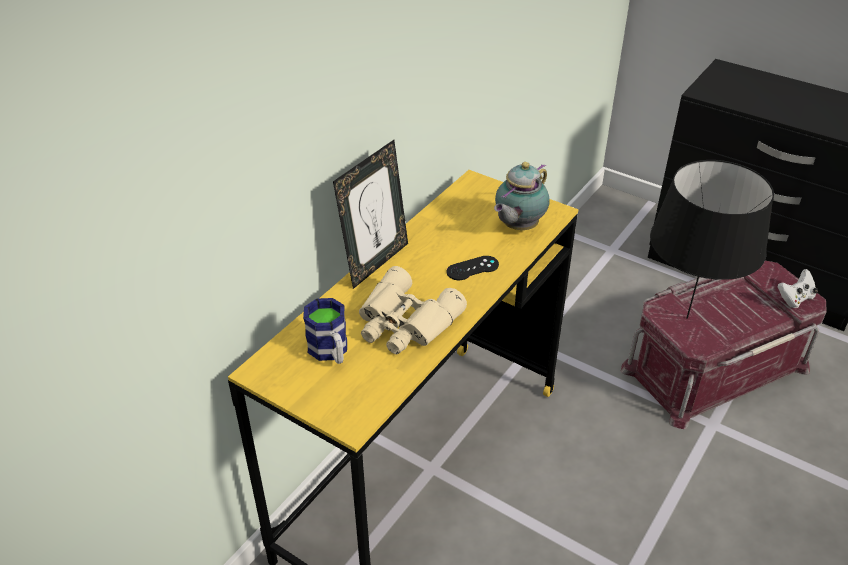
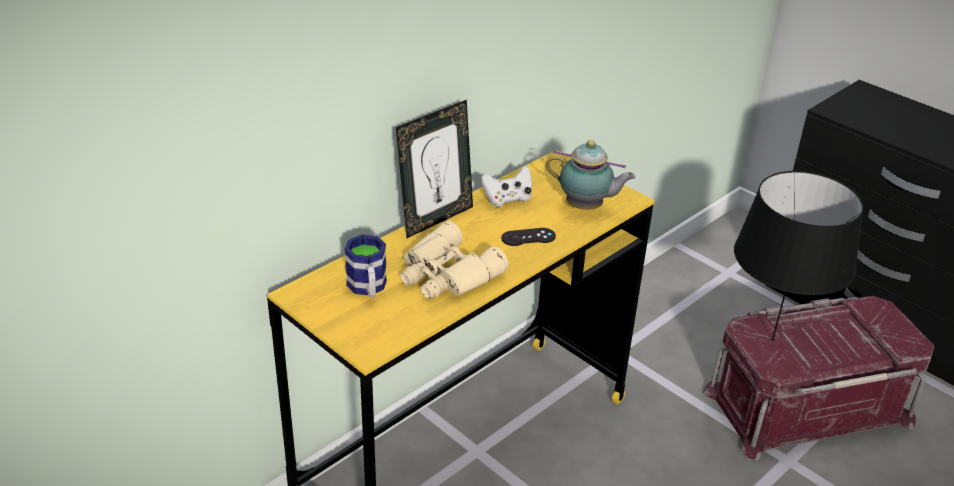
camera: 10 degrees right, 5 degrees down
teapot [494,162,550,230] -> teapot turned 120 degrees counterclockwise [545,140,635,210]
white game controller [777,269,818,308] -> white game controller moved to [480,166,532,207]

